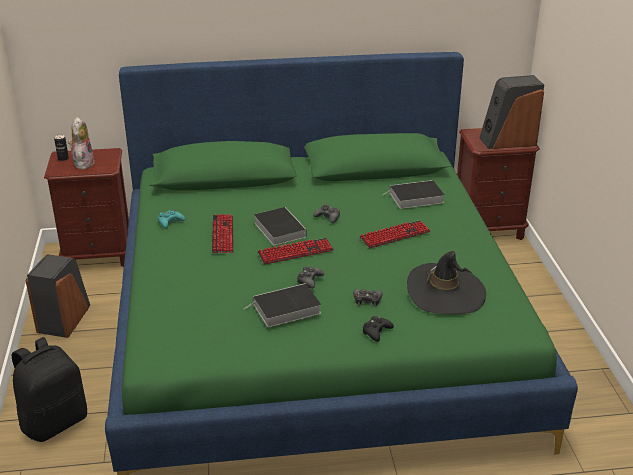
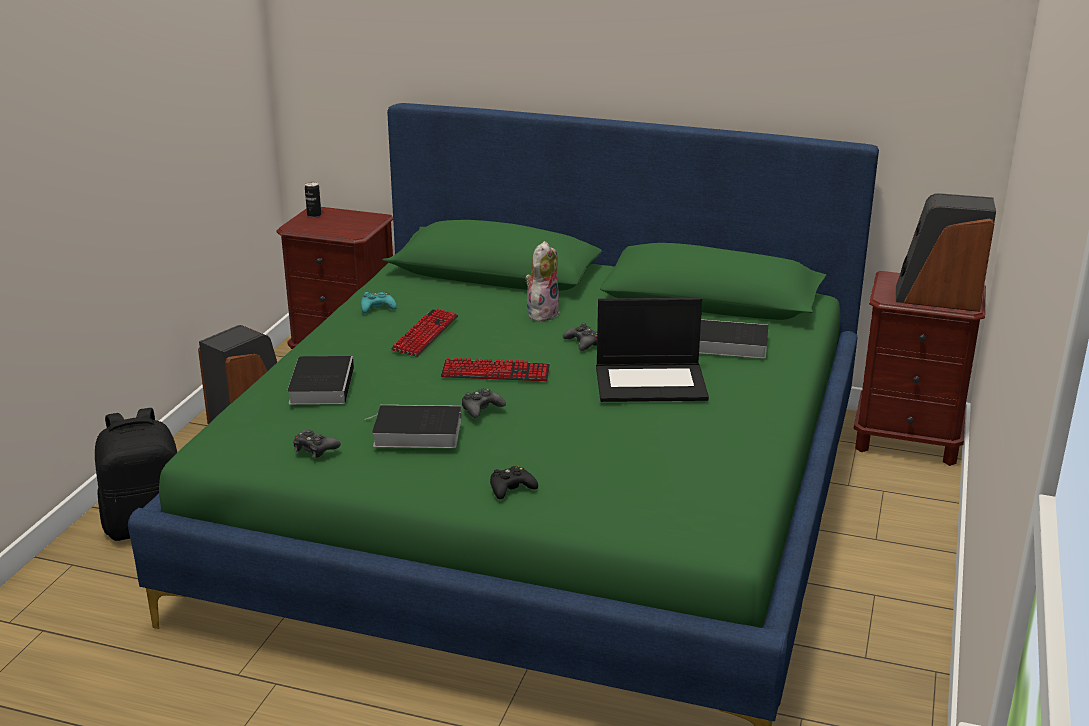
camera: 25 degrees right, 5 degrees down
plush toy [68,117,94,170] -> plush toy moved to [525,241,559,322]
book [254,207,307,246] -> book moved to [287,356,354,405]
black game controller [353,289,383,307] -> black game controller moved to [293,430,341,458]
keyboard [359,220,430,248] -> laptop [596,298,709,402]
black hat [407,251,486,314] -> none

